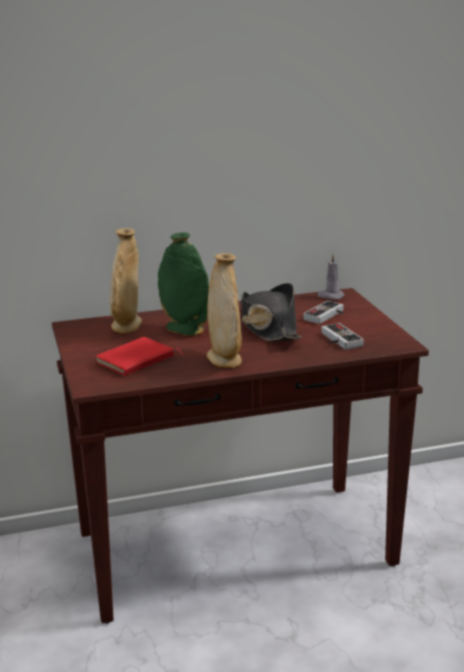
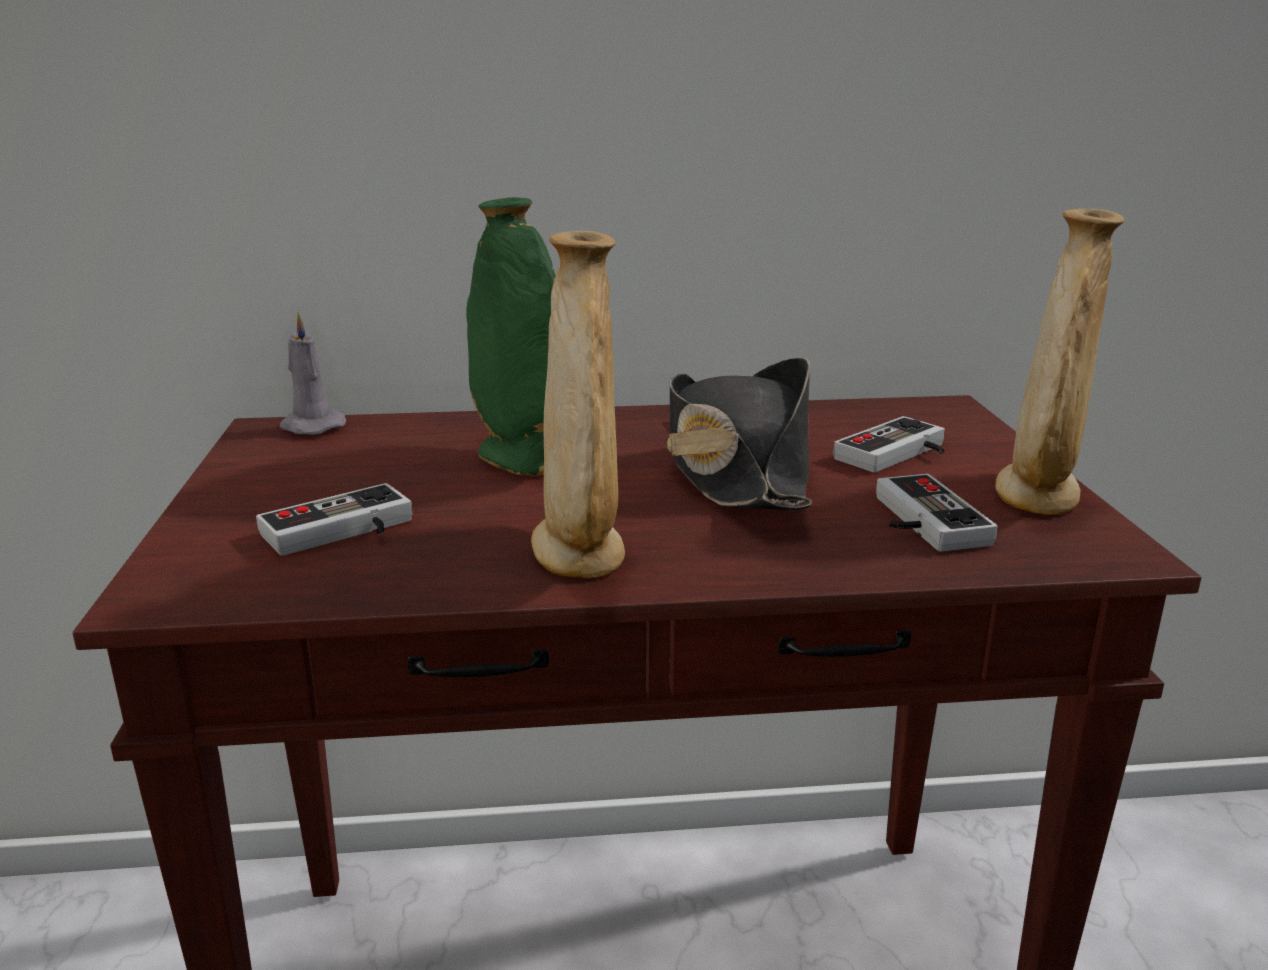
camera: 10 degrees right, 0 degrees up
red book [95,337,184,376] -> game controller [256,483,412,556]
beige vase [110,228,142,334] -> beige vase moved to [995,209,1125,515]
grey candle [317,254,345,300] -> grey candle moved to [279,312,346,435]

